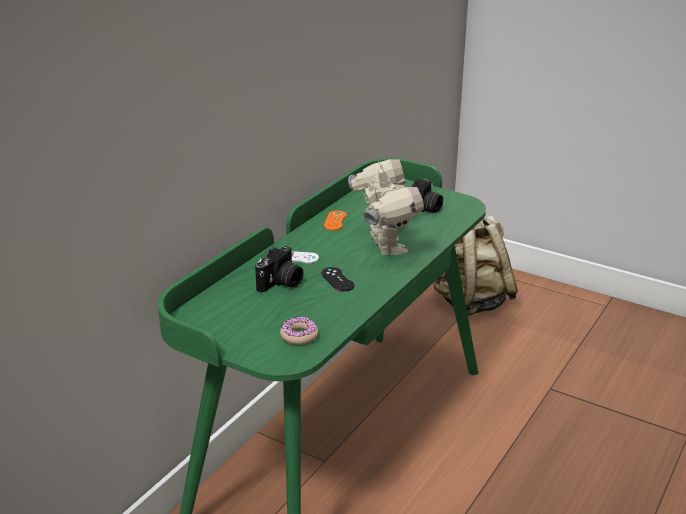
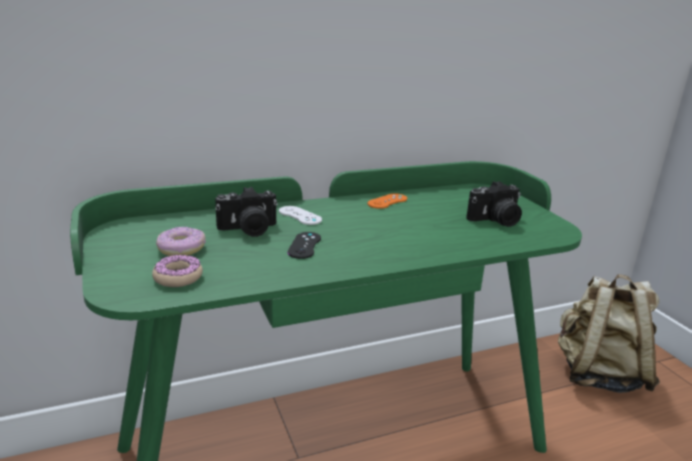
camera: 35 degrees right, 5 degrees down
toy robot [348,159,424,255] -> none
none -> donut [156,226,206,256]

